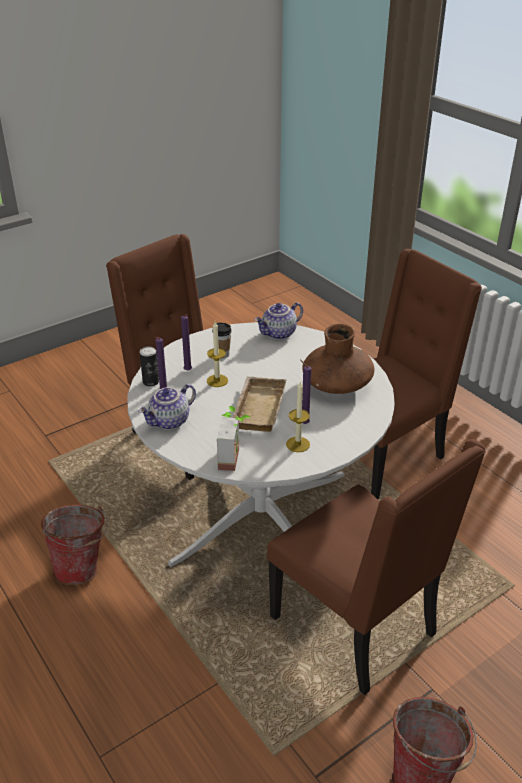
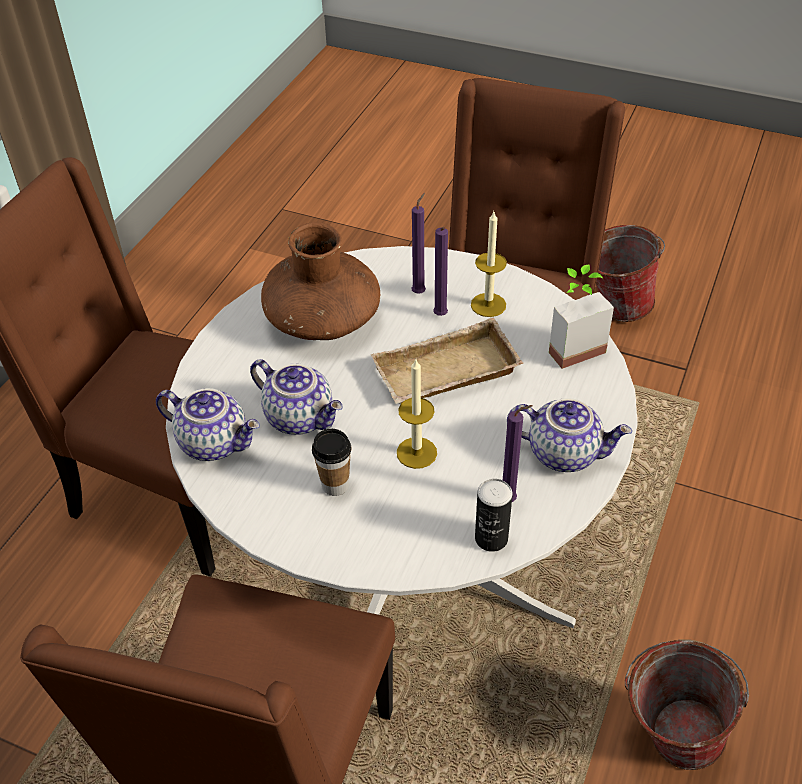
camera: 120 degrees left, 10 degrees up
purple candle [181,314,192,371] -> purple candle moved to [411,193,426,294]
none -> teapot [250,359,343,435]

